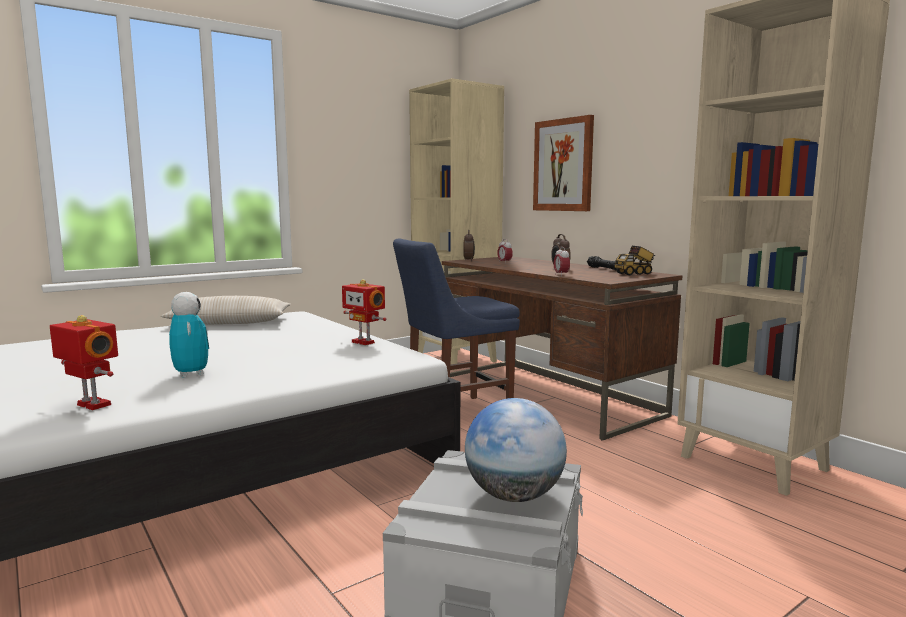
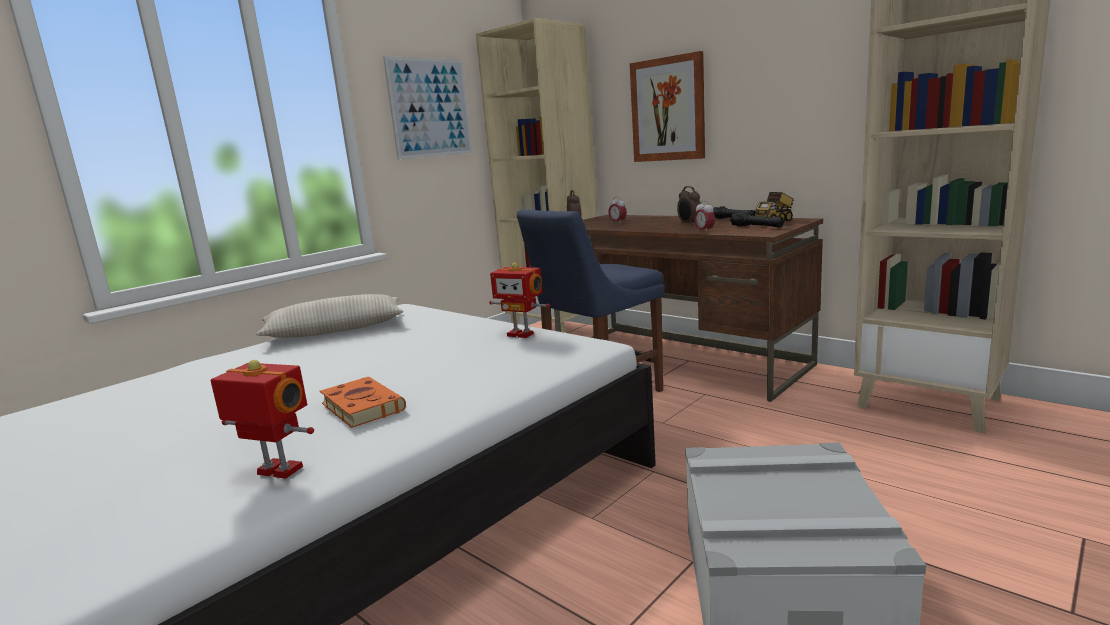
camera: 10 degrees left, 5 degrees up
toy robot [169,292,209,378] -> orange book [320,377,406,428]
globe [465,398,567,502] -> none
none -> picture [383,56,472,160]
none -> black flashlight [730,213,784,228]

